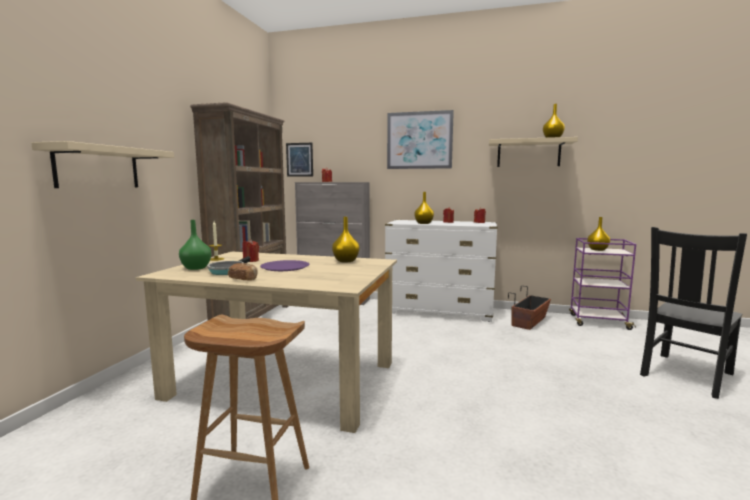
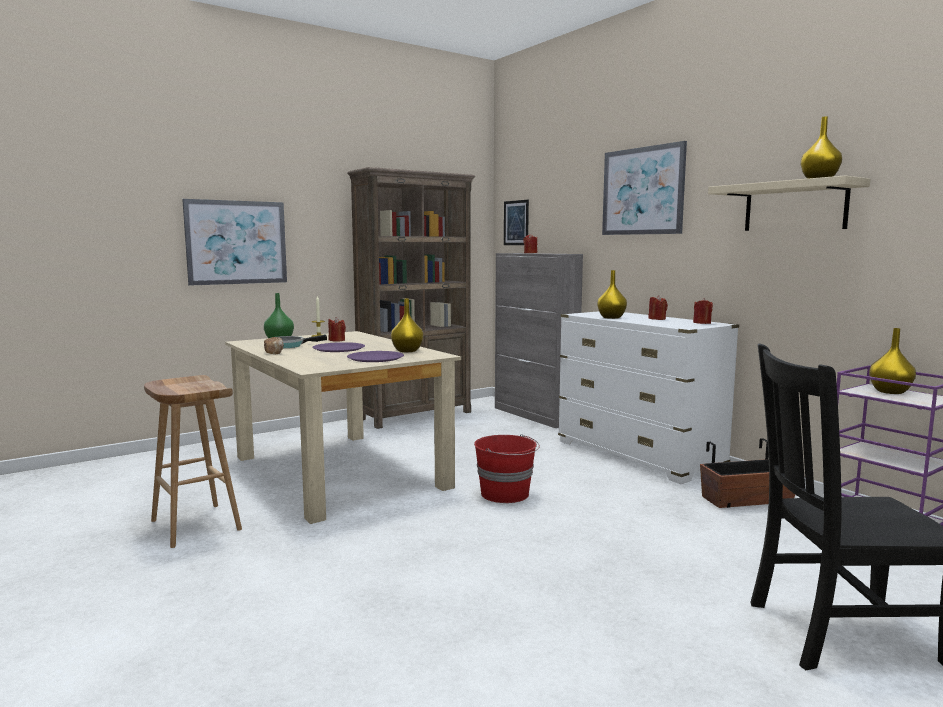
camera: 40 degrees right, 0 degrees up
beige shelf [31,141,174,188] -> picture [182,199,287,286]
none -> purple plate [347,351,404,362]
none -> red bucket [474,434,540,503]

